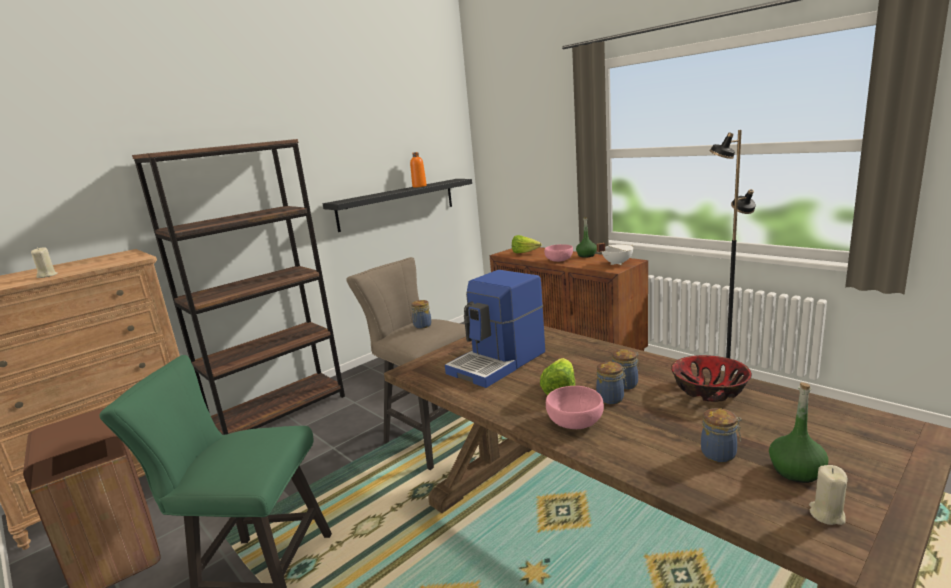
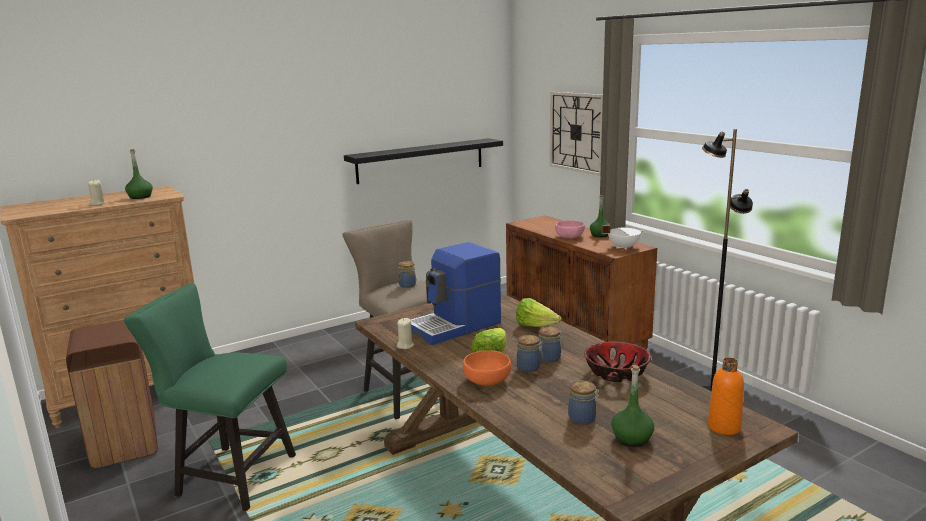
camera: 10 degrees right, 0 degrees up
brown bookcase [132,139,345,435] -> none
orange bottle [410,152,427,188] -> orange bottle moved to [708,358,744,435]
lettuce [512,235,542,253] -> lettuce moved to [516,298,561,327]
pink bowl [546,386,604,429] -> orange bowl [463,350,511,386]
beige candle [809,465,848,525] -> beige candle moved to [396,318,414,349]
none -> green bottle [125,149,153,199]
none -> wall clock [550,92,603,176]

